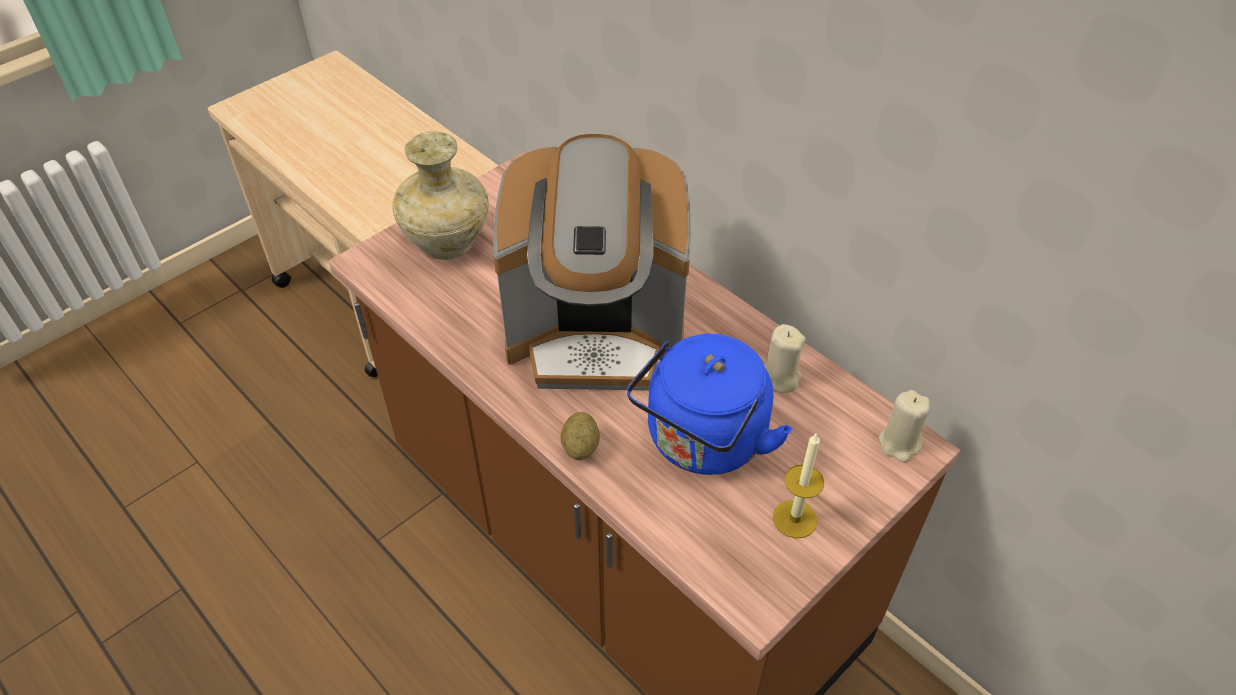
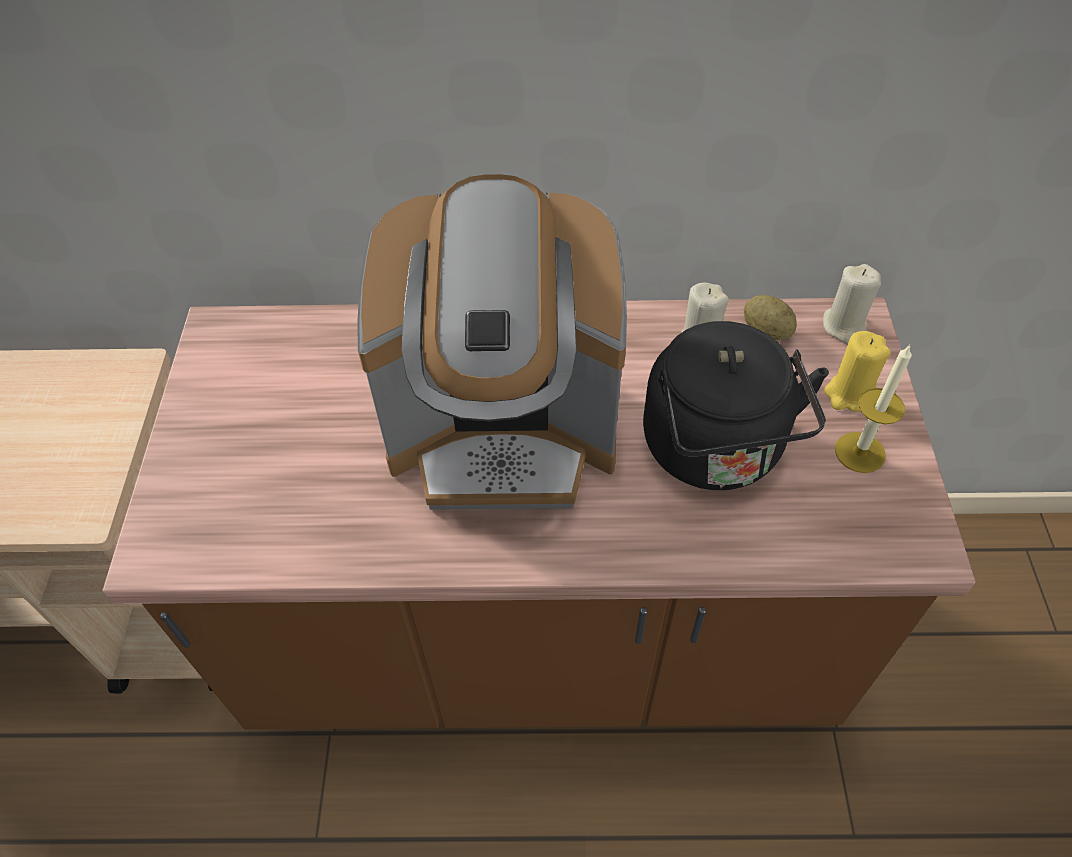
camera: 45 degrees left, 5 degrees up
beige vase [392,131,488,260] -> none
coffee machine [493,134,691,390] -> coffee machine turned 45 degrees clockwise [358,174,627,510]
potato [560,412,600,461] -> potato moved to [744,295,797,340]
blue kettle [627,334,793,475] -> black kettle [643,321,829,490]
none -> yellow candle [824,331,891,412]

